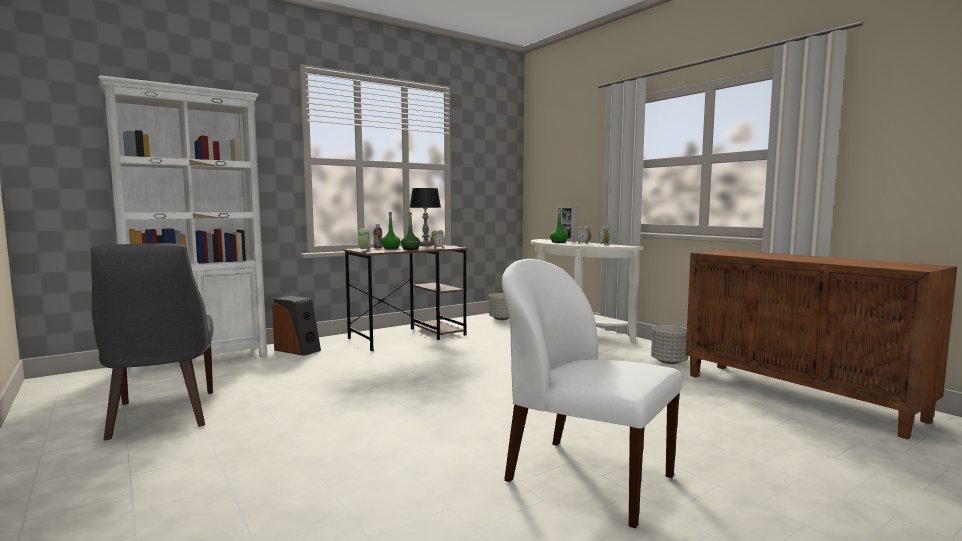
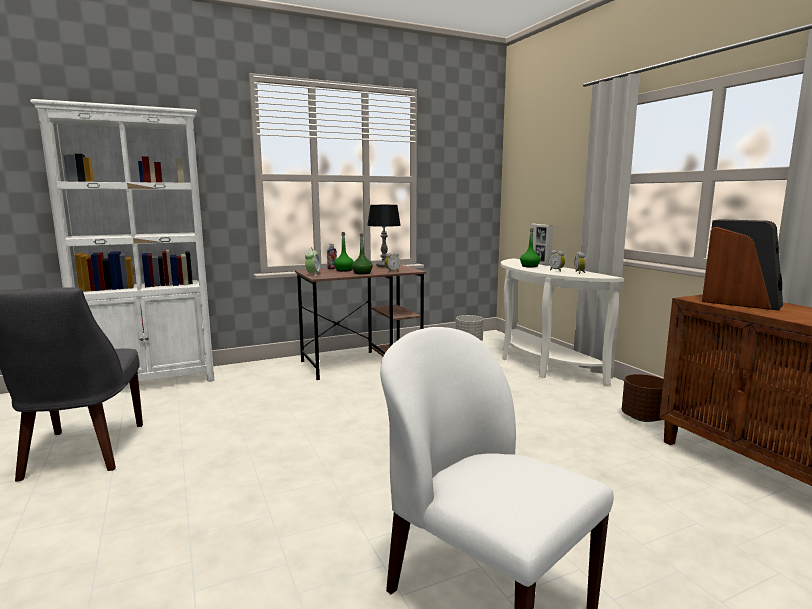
camera: 10 degrees right, 5 degrees up
speaker [272,296,321,356] -> speaker moved to [702,219,783,311]
grey planter [651,325,689,364] -> brown planter [622,374,664,422]

